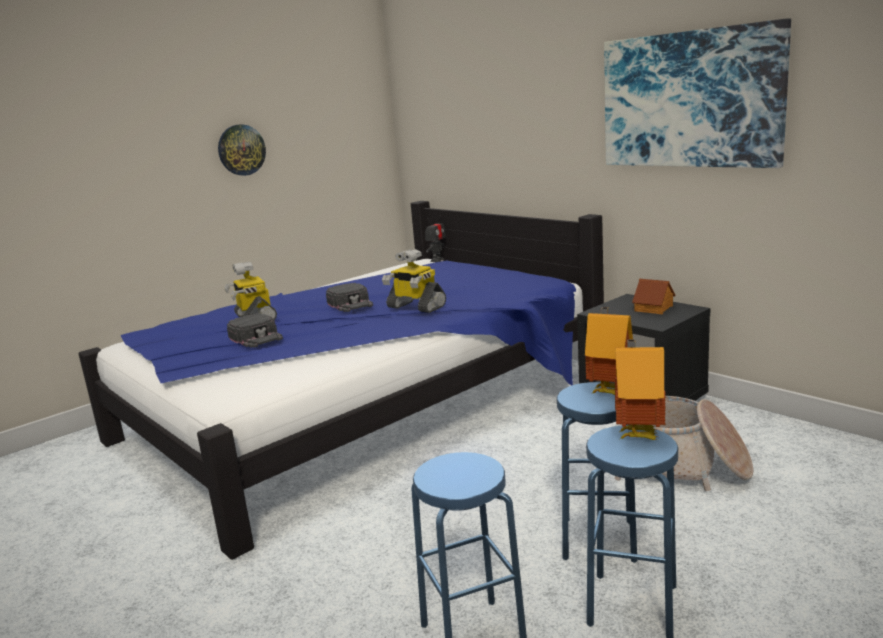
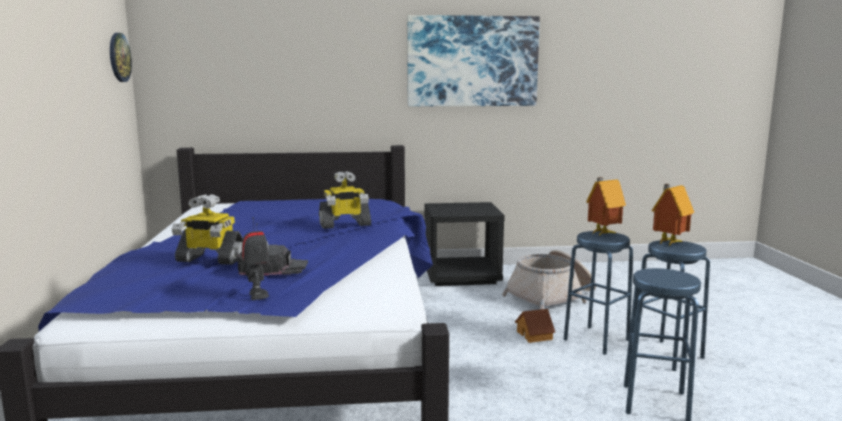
camera: 55 degrees left, 5 degrees down
wall clock [218,124,266,176] -> wall clock moved to [110,33,132,82]
black cap [326,283,373,312] -> none
toy robot [425,215,445,262] -> toy robot moved to [242,217,269,300]
toy house [632,279,675,314] -> toy house moved to [515,309,555,343]

